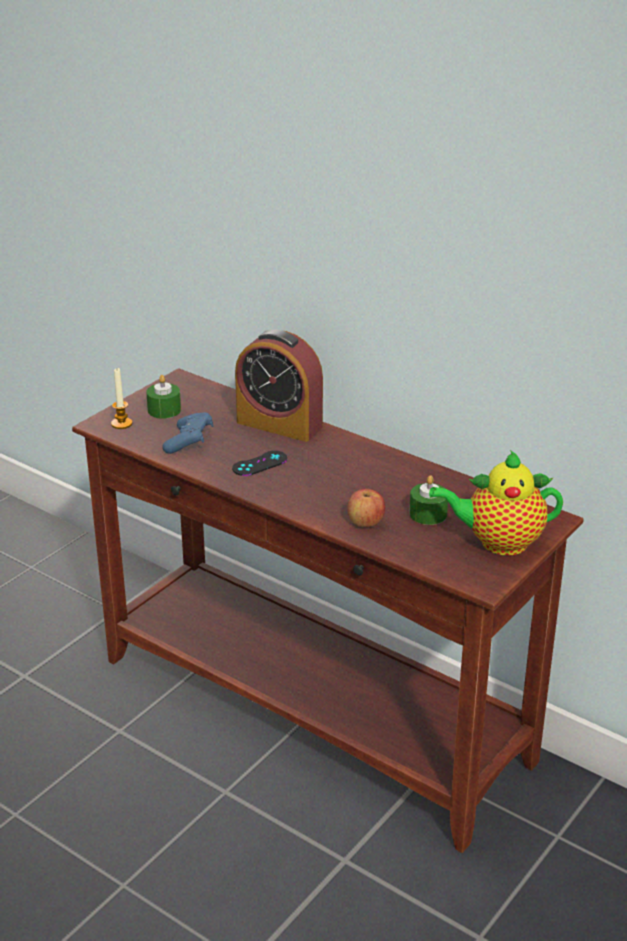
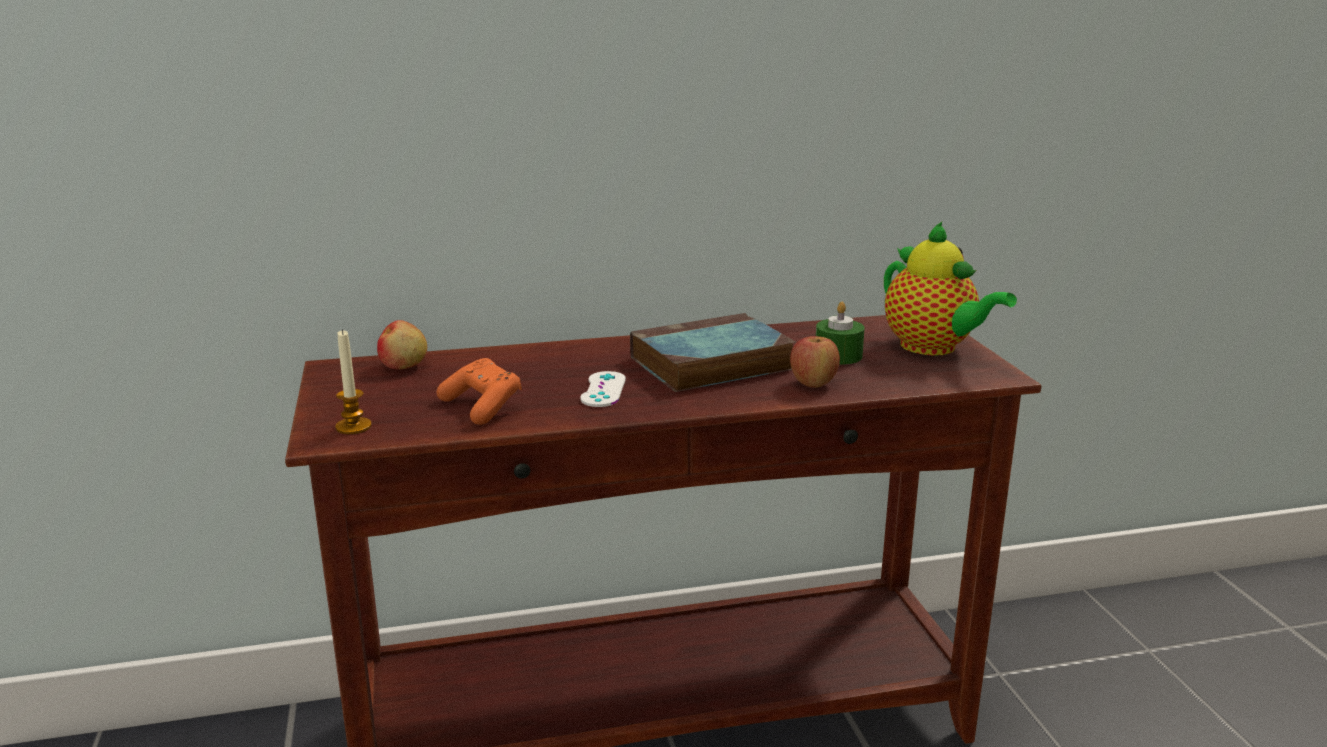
camera: 50 degrees left, 10 degrees down
green candle [146,375,181,419] -> none
blue game controller [162,413,213,454] -> orange game controller [437,358,522,425]
black game controller [232,451,287,476] -> white game controller [580,371,626,407]
alarm clock [235,329,323,442] -> none
teapot [429,450,563,556] -> teapot turned 75 degrees counterclockwise [884,222,1017,356]
none -> apple [377,320,427,370]
none -> book [630,313,796,392]

